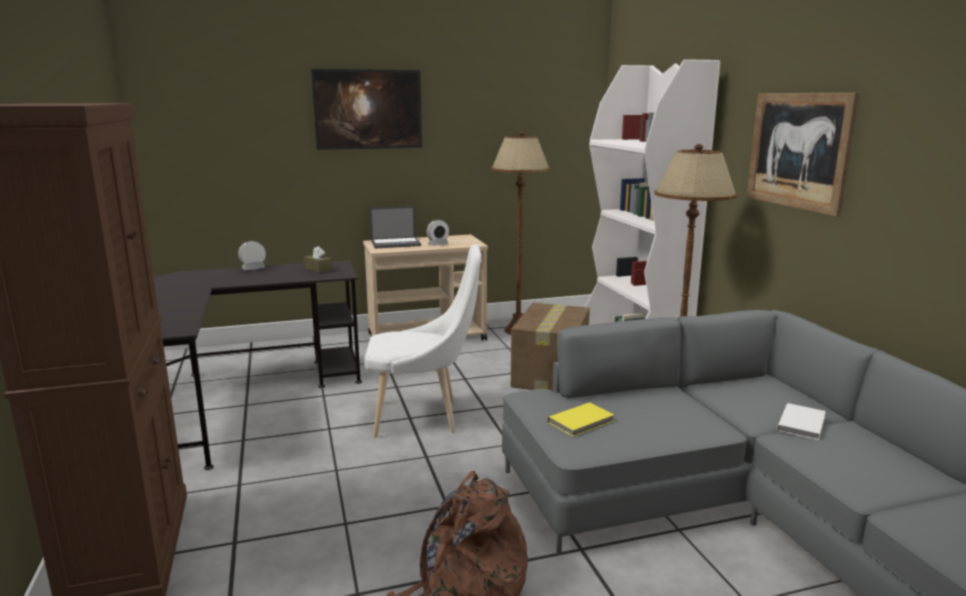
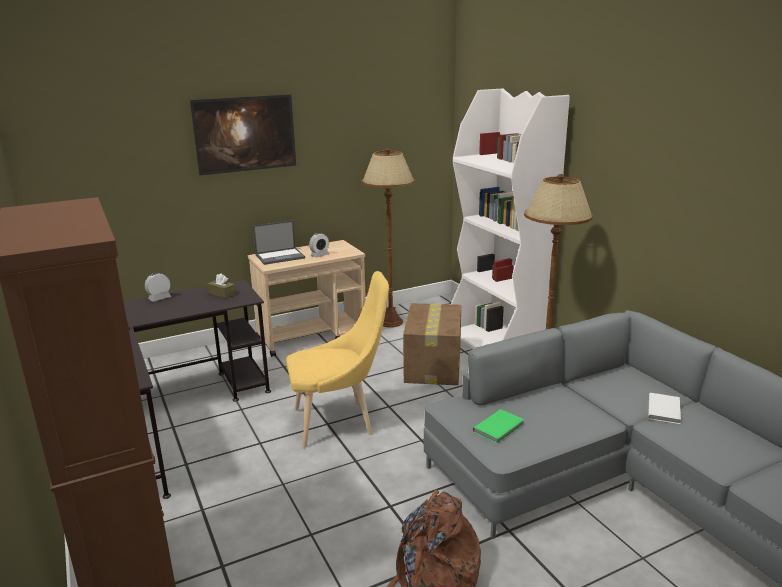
camera: 10 degrees left, 5 degrees up
white chair [364,245,481,438] -> yellow chair [286,271,389,448]
yellow book [548,402,614,437] -> green book [473,409,525,444]
picture [747,93,859,217] -> none

